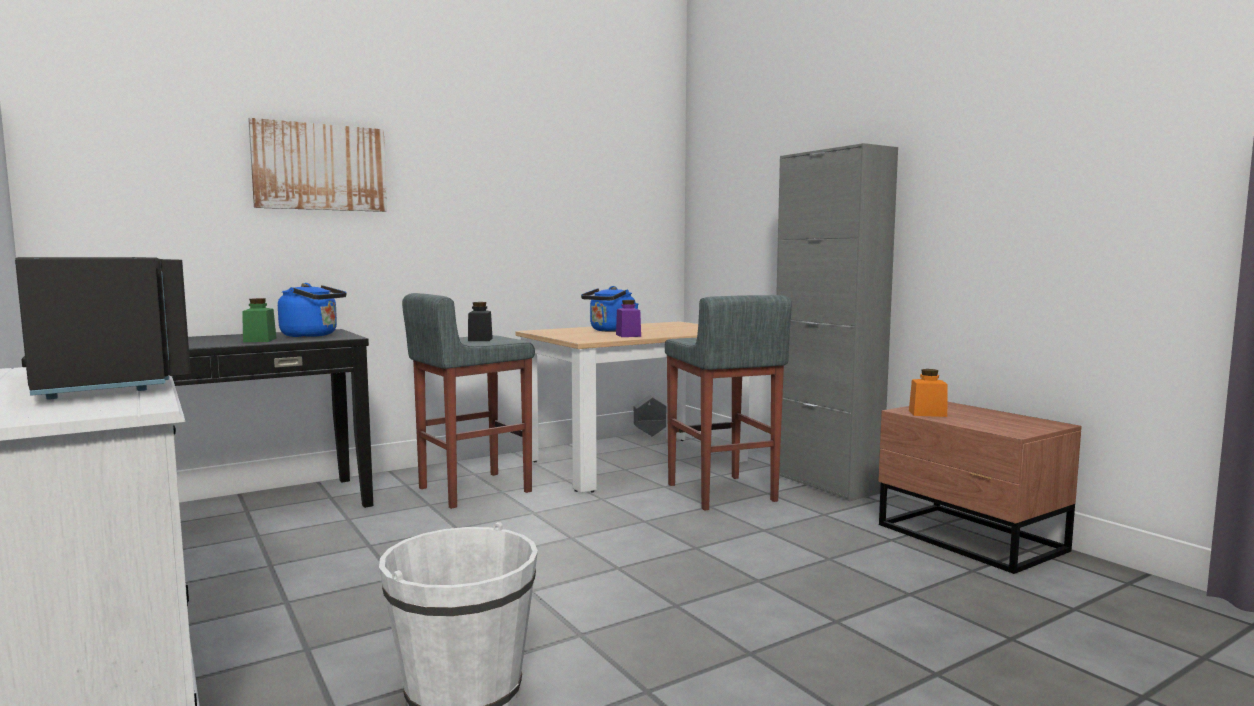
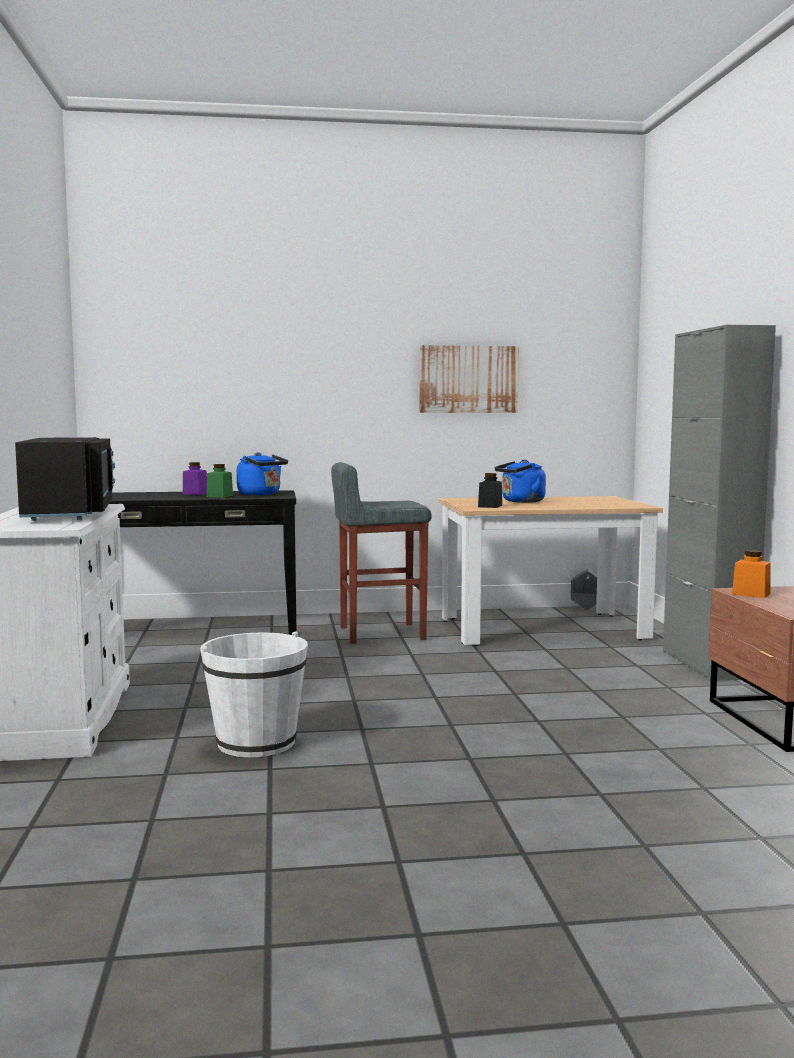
camera: 25 degrees right, 0 degrees up
picture [248,118,387,212] -> picture moved to [420,345,519,413]
black jar [468,302,493,341] -> black jar moved to [478,473,502,508]
purple jar [616,300,641,337] -> purple jar moved to [183,462,207,495]
grey stool [665,295,792,511] -> none

